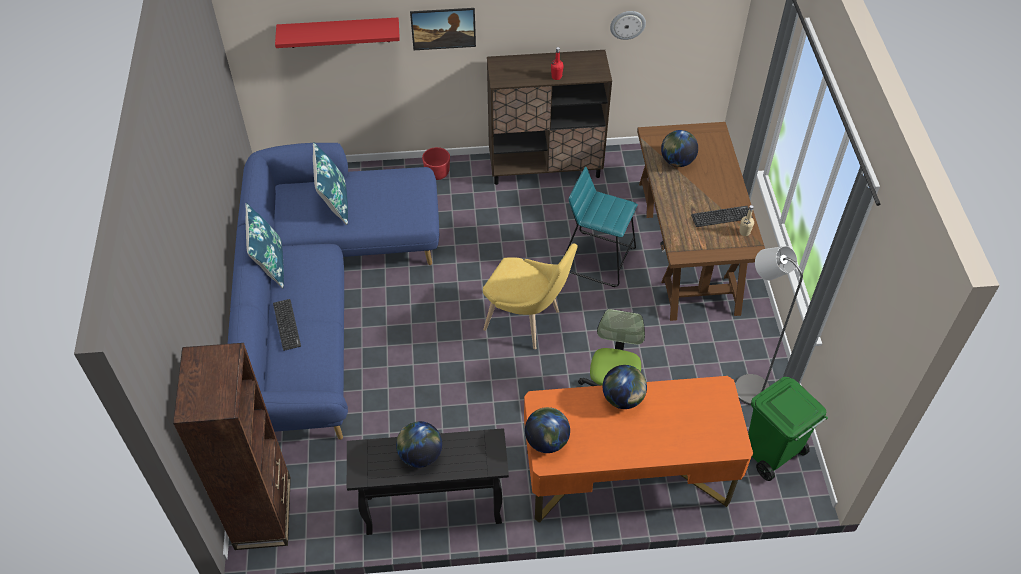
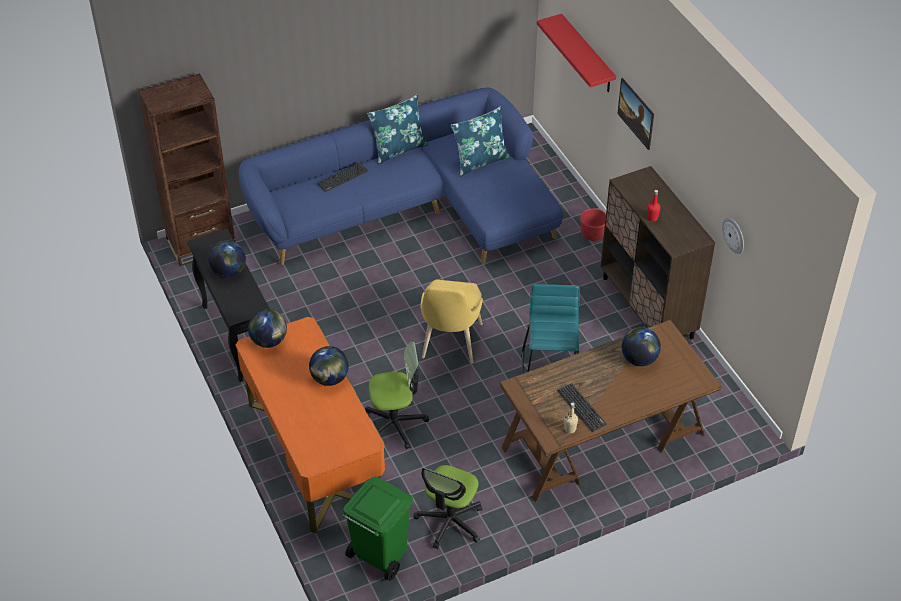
camera: 70 degrees right, 5 degrees down
grey floor lamp [735,246,803,405] -> office chair [413,465,482,549]

